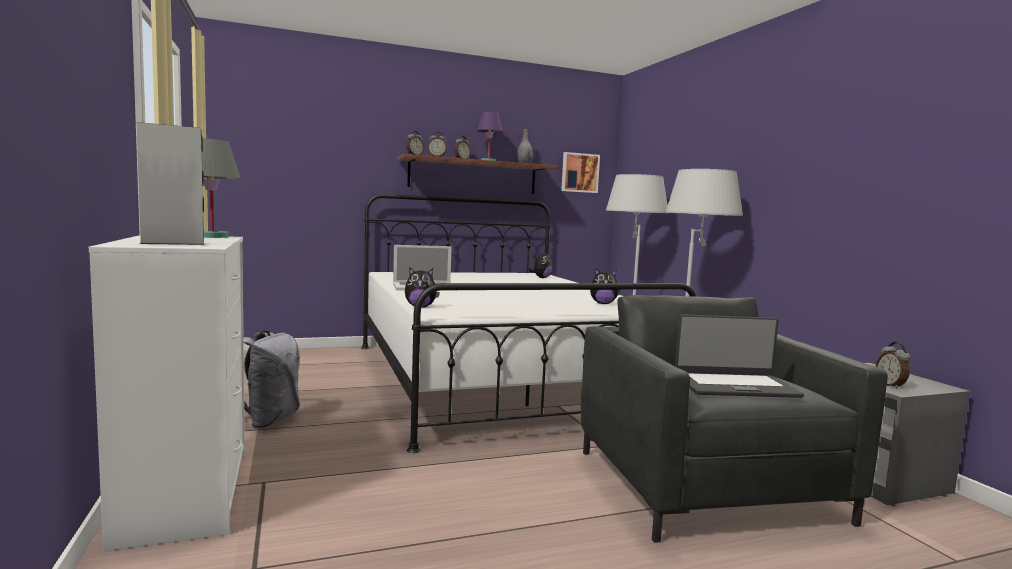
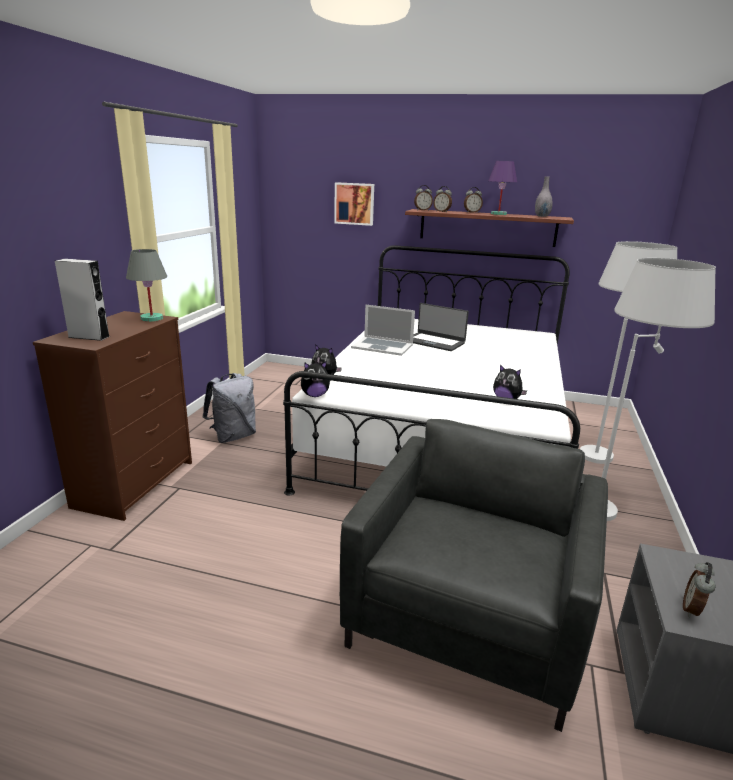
camera: 35 degrees right, 15 degrees up
white dresser [89,235,245,551] -> brown dresser [33,311,192,521]
plush toy [529,252,553,278] -> plush toy moved to [301,361,330,397]
picture [561,152,600,193] -> picture moved to [334,182,374,226]
laptop [675,314,804,398] -> laptop moved to [413,303,469,351]

